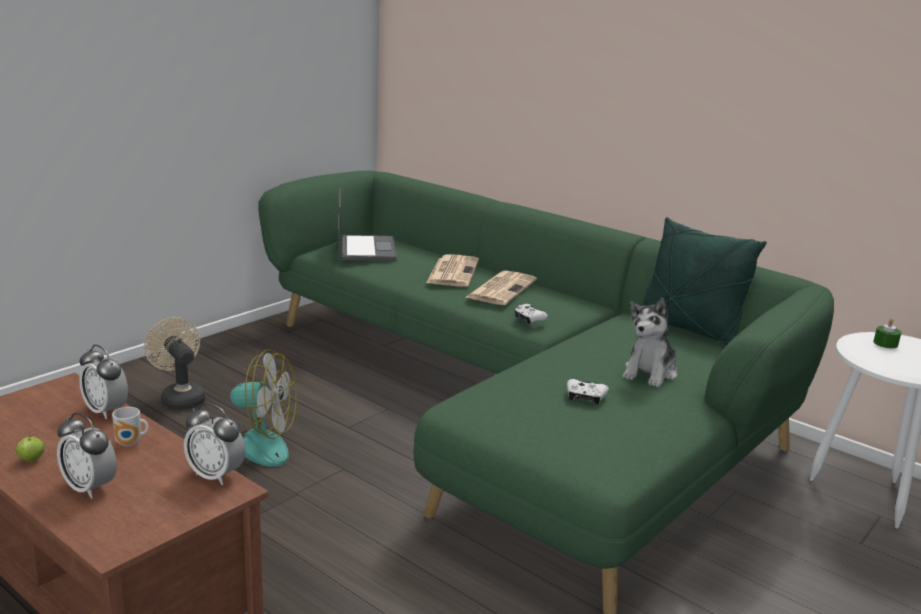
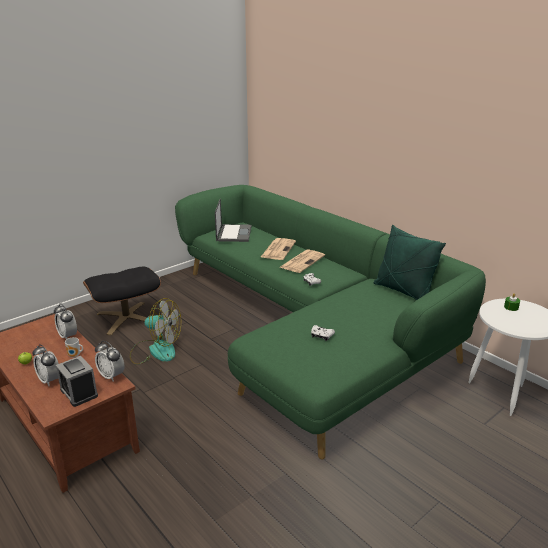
camera: 10 degrees right, 5 degrees up
beige fan [144,317,205,410] -> black ottoman [83,267,161,335]
plush toy [622,298,677,388] -> none
none -> alarm clock [56,356,98,407]

